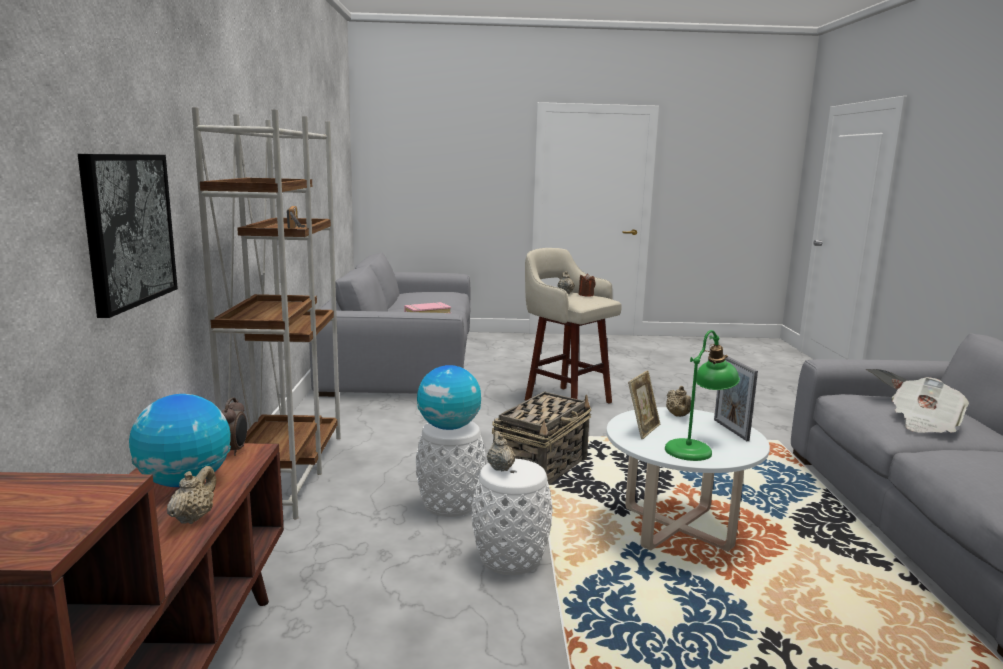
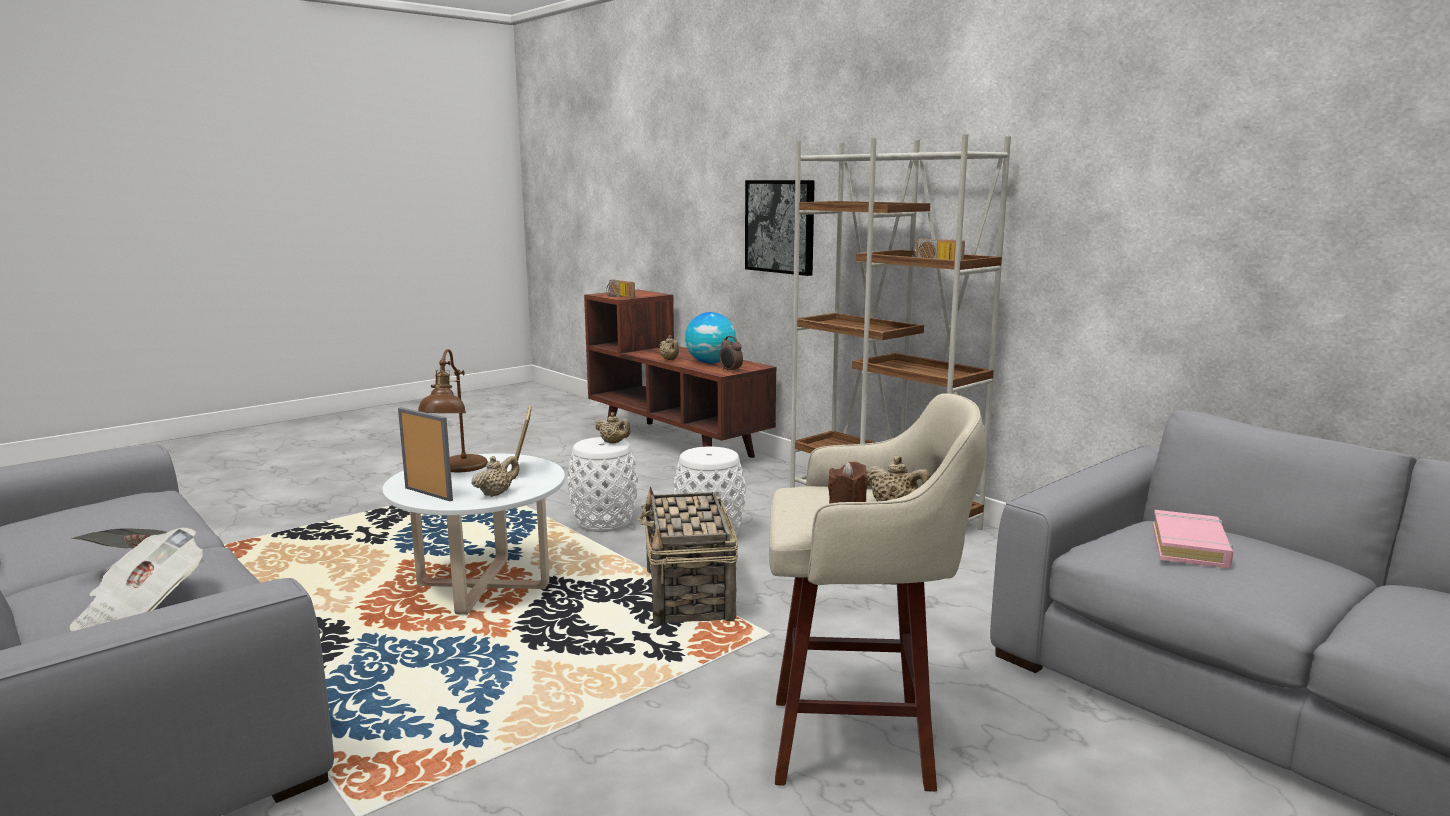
camera: 140 degrees right, 0 degrees up
globe [417,365,481,430] -> none
green table lamp [665,330,740,461] -> brown table lamp [418,349,488,472]
beige teapot [666,386,691,417] -> beige teapot turned 90 degrees clockwise [472,456,520,497]
none -> radio [606,280,635,298]

